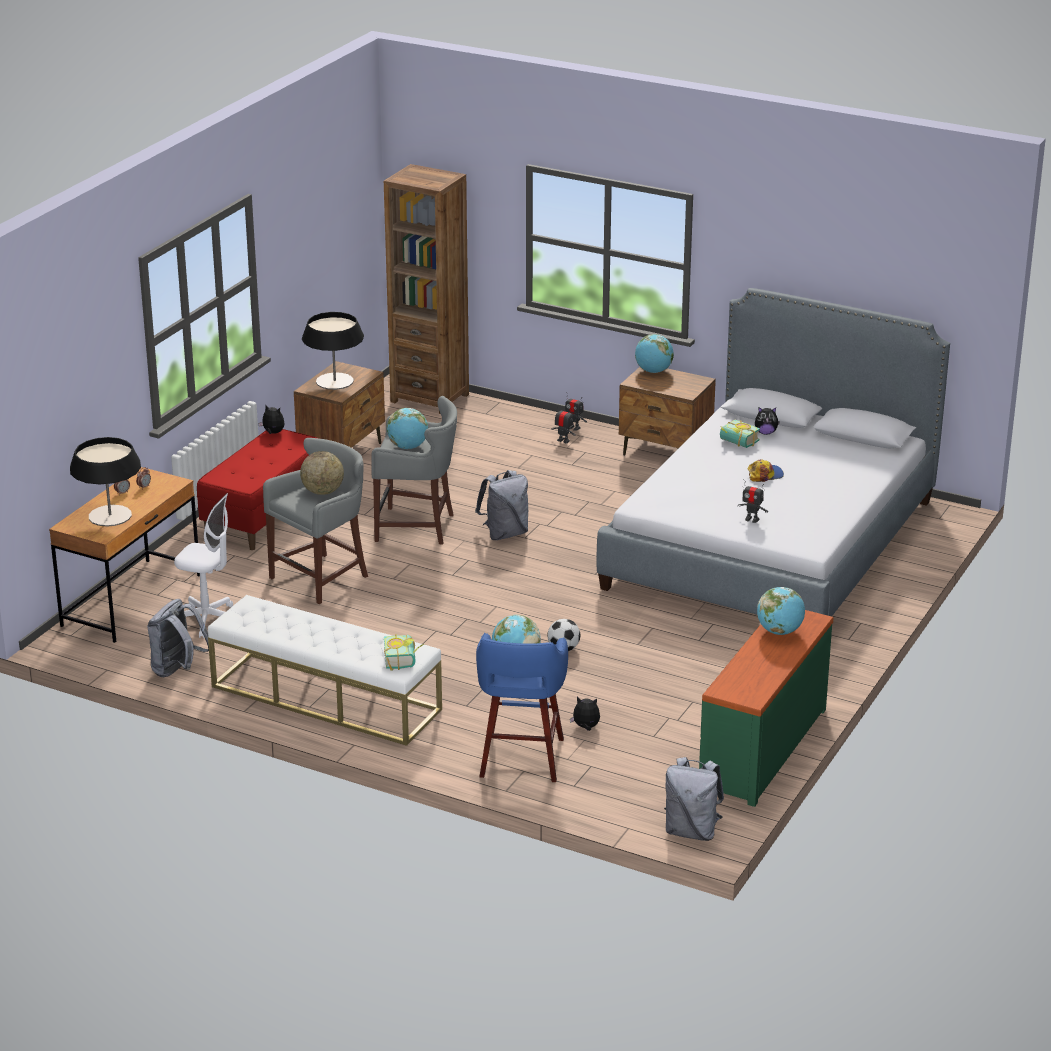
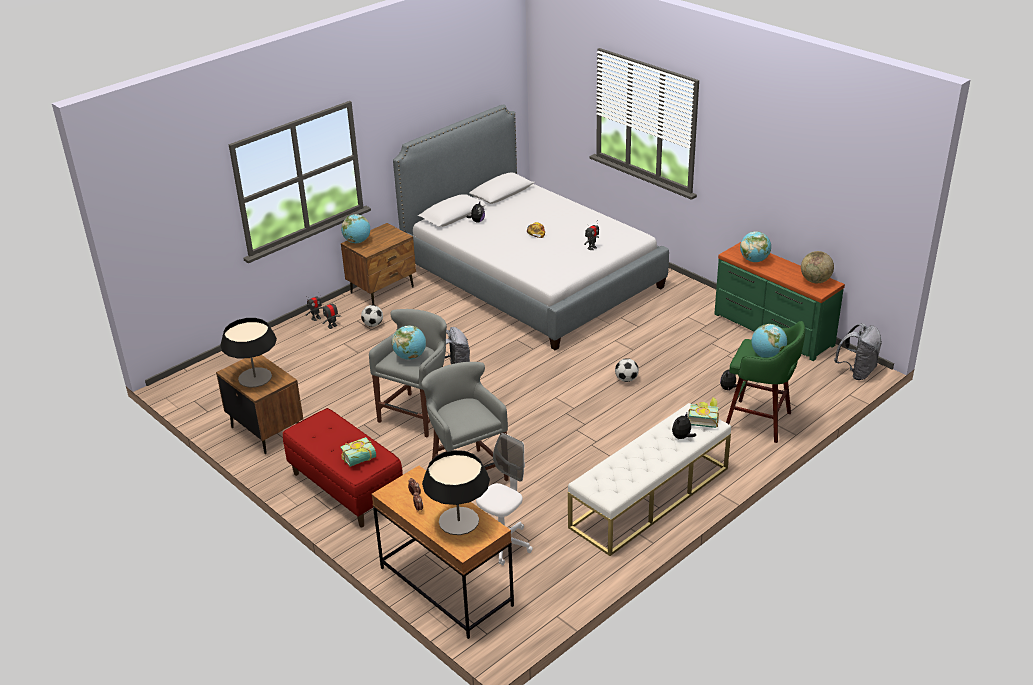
camera: 70 degrees left, 5 degrees up
grey backpack [147,599,209,677] -> none
plush toy [258,405,284,434] -> plush toy moved to [672,413,696,439]
globe [300,451,344,495] -> globe moved to [801,251,834,283]
brown bookcase [384,164,469,414] -> none
blue stool [476,633,568,782] -> green stool [726,321,805,443]
book [720,420,760,448] -> book moved to [340,437,376,467]
none -> football [361,305,383,327]

